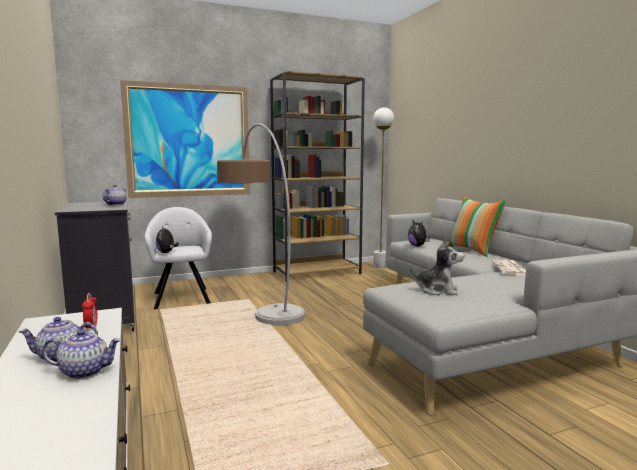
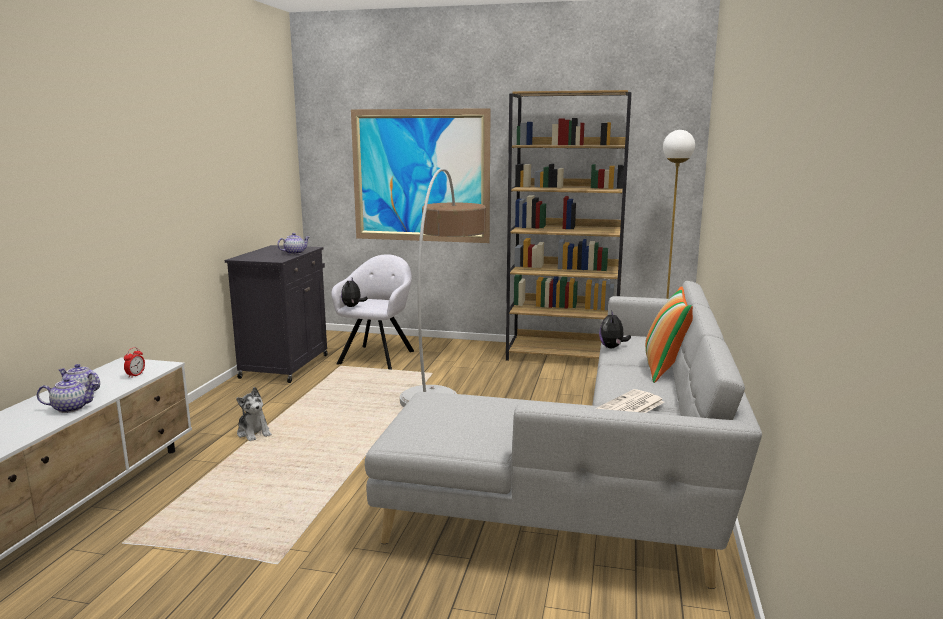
camera: 35 degrees right, 5 degrees up
teapot [42,329,121,379] -> teapot turned 45 degrees counterclockwise [37,377,99,413]
plush toy [410,238,464,295] -> plush toy moved to [236,387,272,441]

